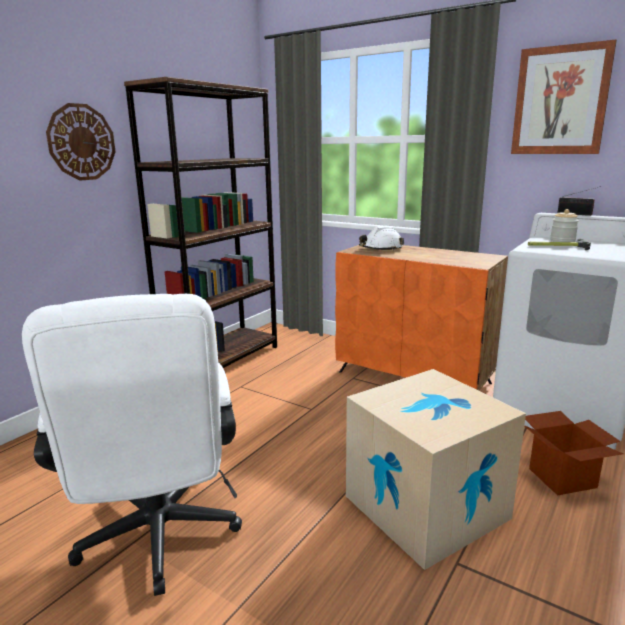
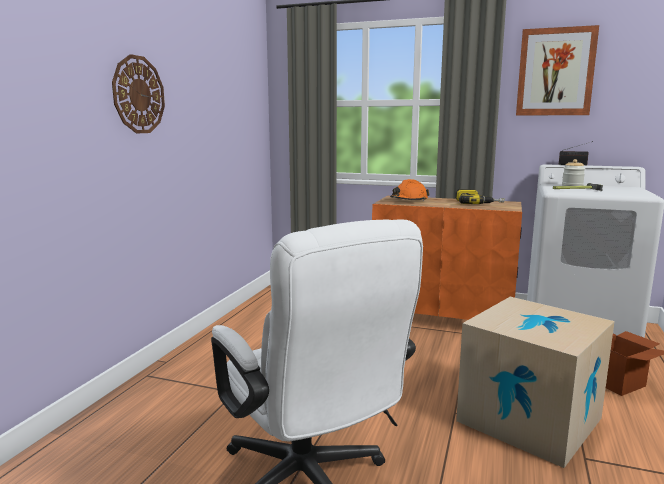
camera: 15 degrees left, 5 degrees down
brown bookcase [124,77,277,368] -> none
white hard hat [359,226,404,251] -> orange hard hat [390,179,429,201]
none -> power drill [455,189,505,204]

